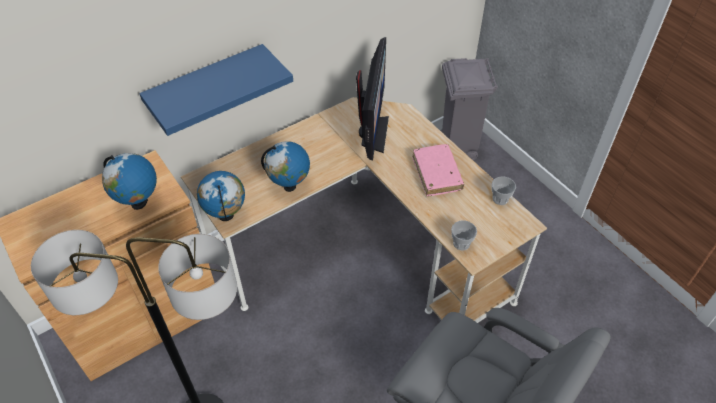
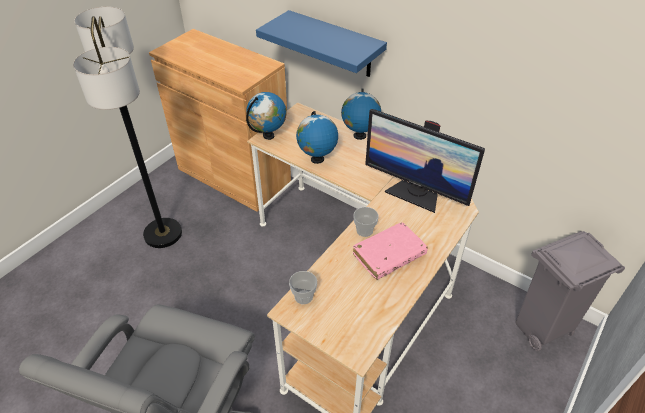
camera: 70 degrees right, 5 degrees down
globe [102,153,157,210] -> globe moved to [341,89,381,140]
monitor [356,37,389,160] -> monitor turned 45 degrees clockwise [365,109,485,213]
cup [492,176,516,205] -> cup moved to [353,207,379,237]

